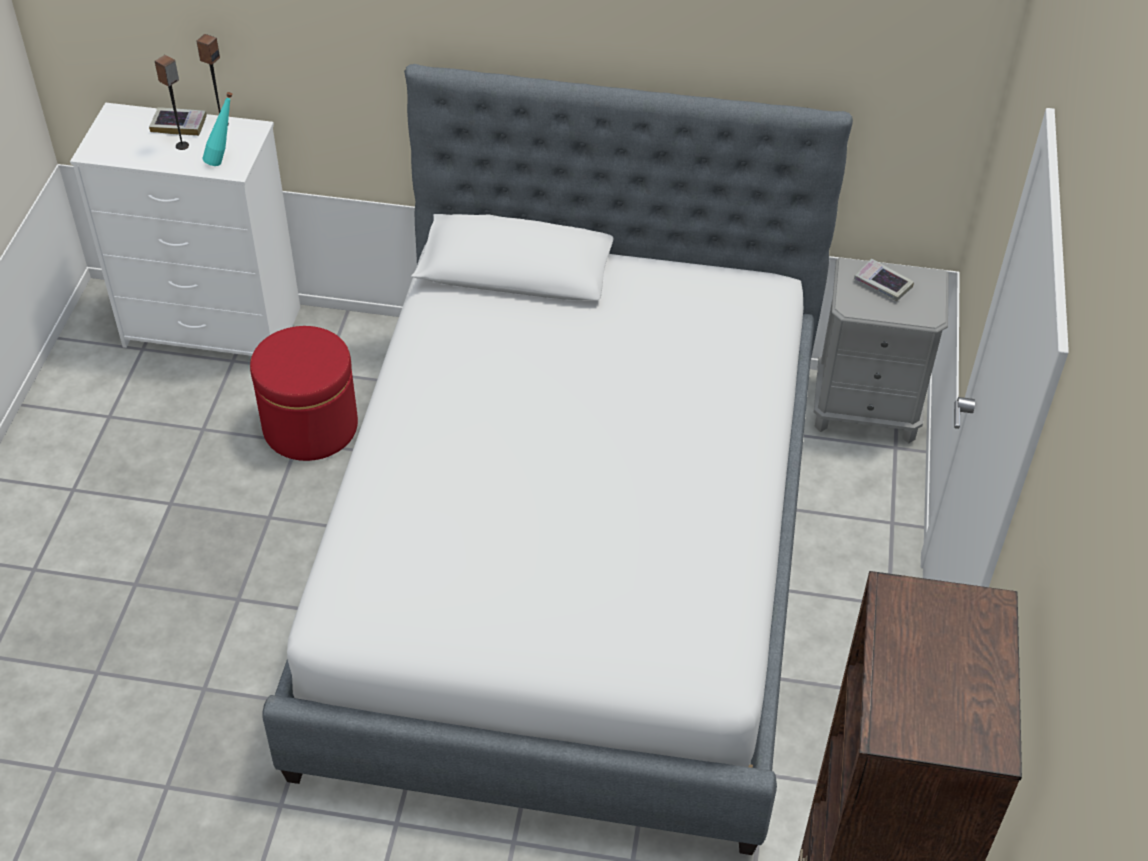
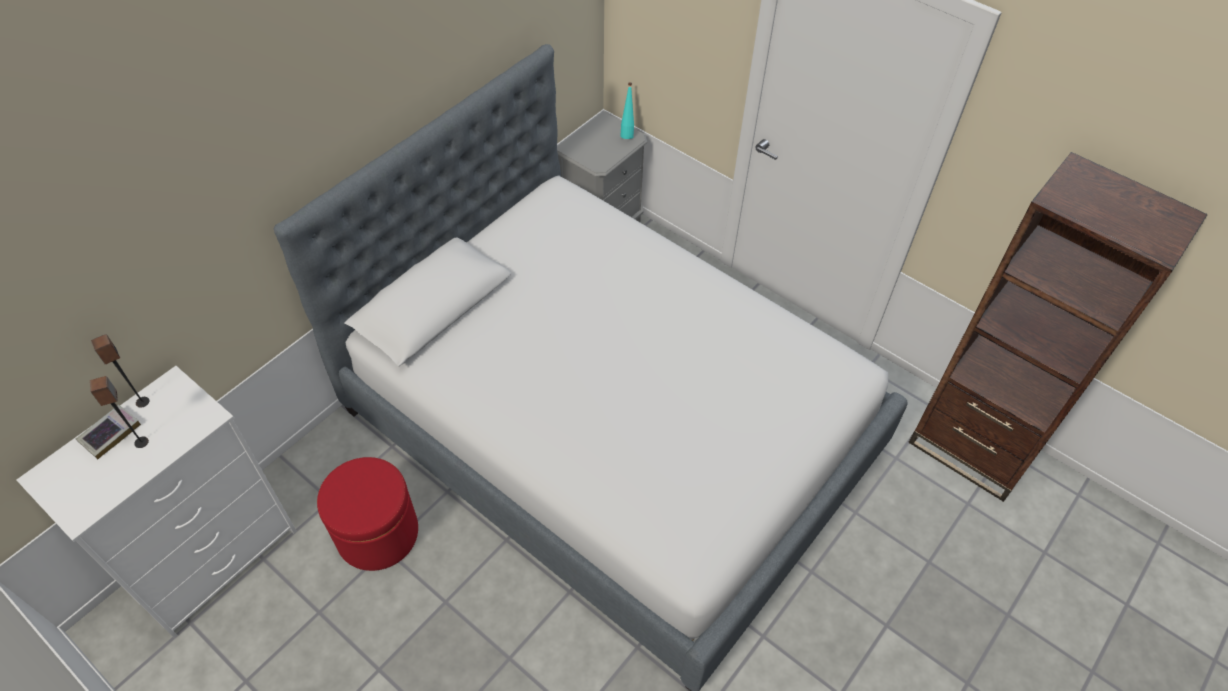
camera: 60 degrees left, 5 degrees up
turquoise bottle [202,92,233,166] -> turquoise bottle moved to [620,83,634,139]
book [854,259,914,301] -> none

